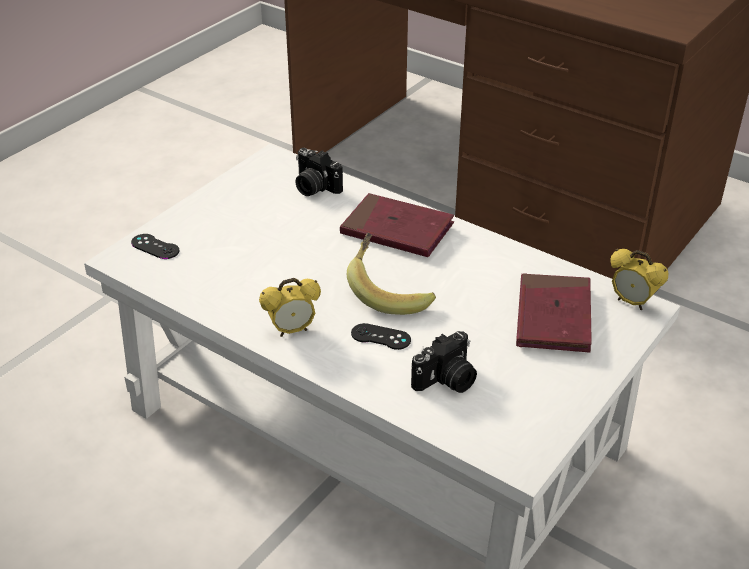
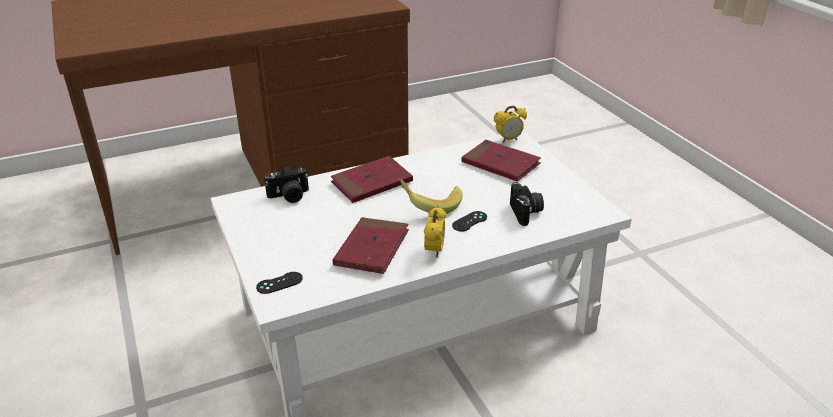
camera: 60 degrees left, 5 degrees down
none -> red book [333,217,409,274]

